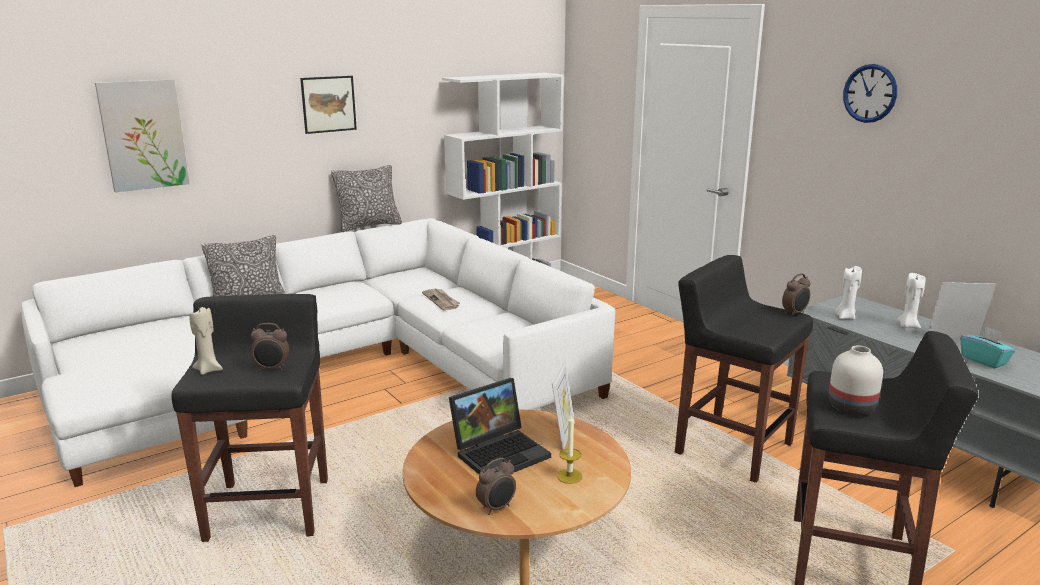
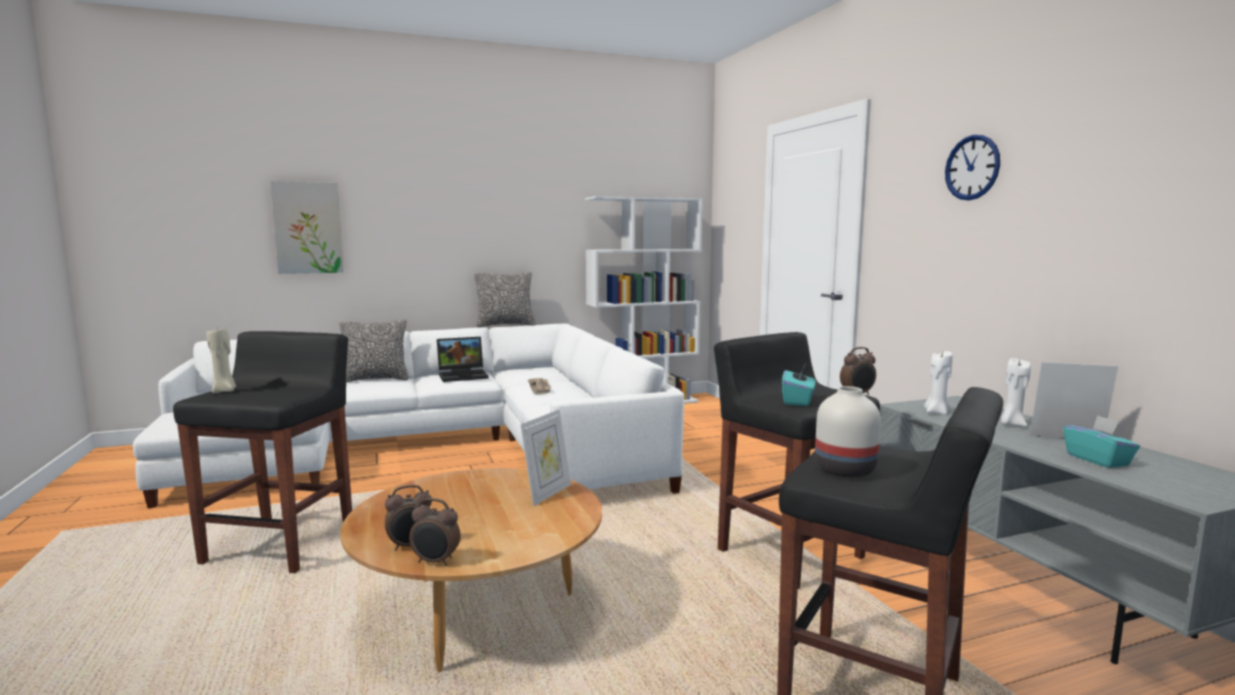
camera: 15 degrees right, 10 degrees down
alarm clock [251,323,289,371] -> alarm clock moved to [409,498,461,566]
picture [300,76,357,134] -> none
laptop [449,378,551,474] -> laptop moved to [437,337,489,382]
candle [557,415,583,484] -> none
none -> turquoise tissue box [782,365,815,406]

